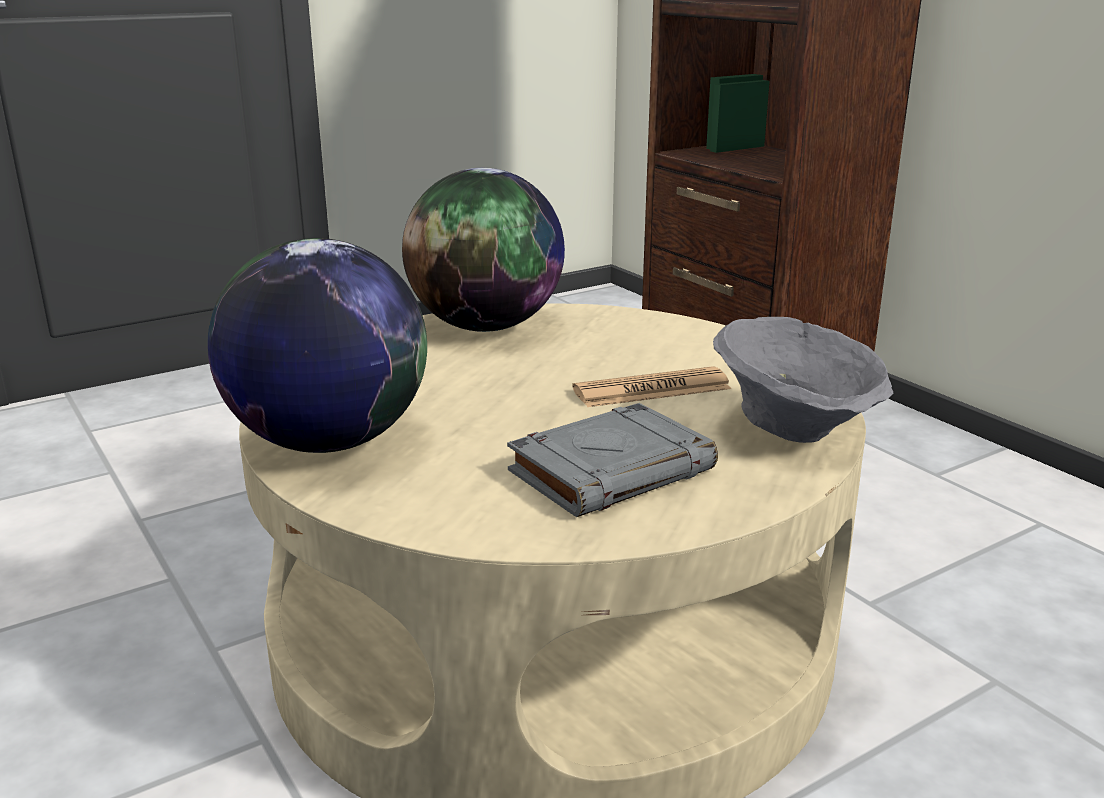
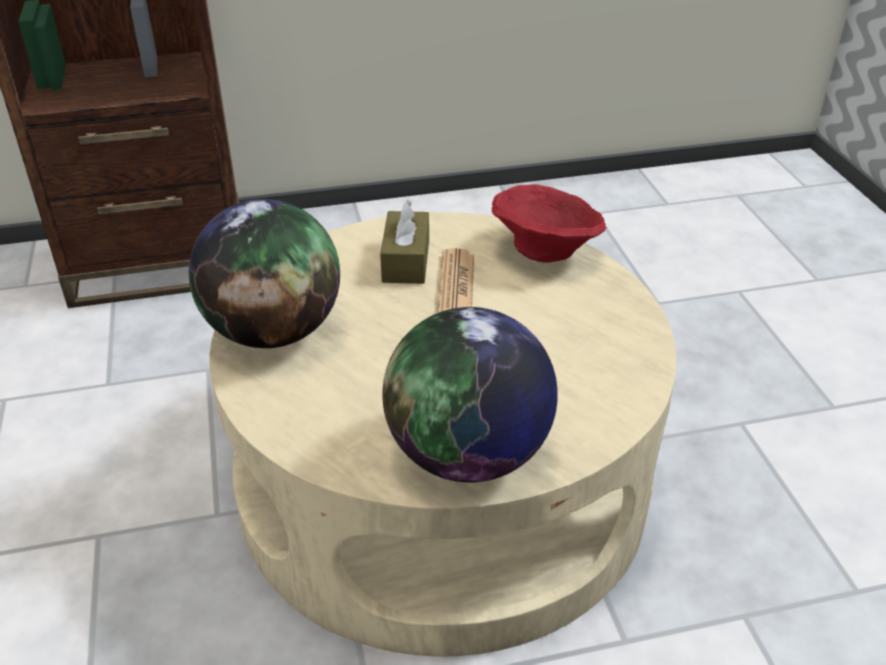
camera: 70 degrees left, 15 degrees up
grey book [507,403,718,517] -> none
grey bowl [713,317,893,443] -> red bowl [492,184,606,262]
none -> brown tissue box [380,200,429,284]

